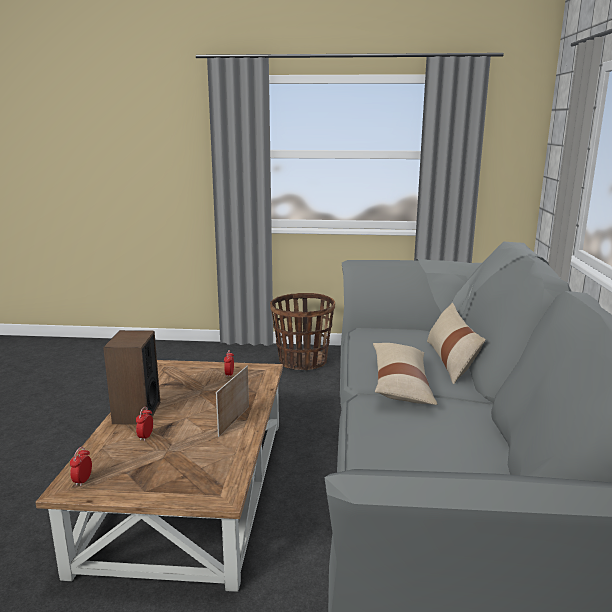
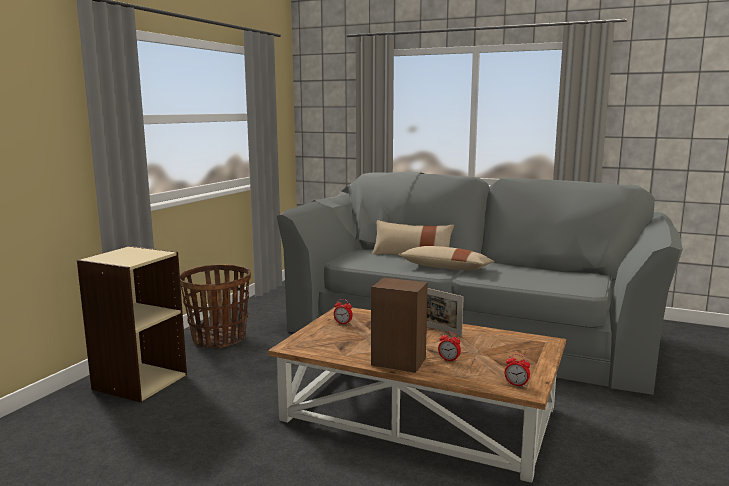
camera: 70 degrees left, 5 degrees down
none -> beige bookcase [77,246,187,402]

